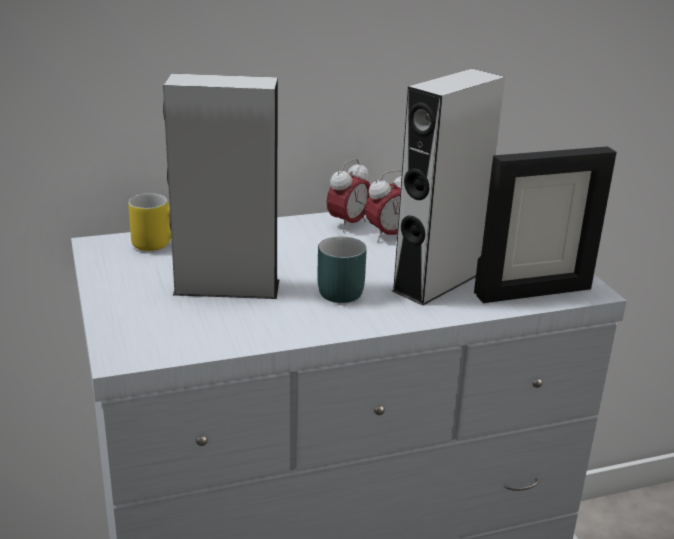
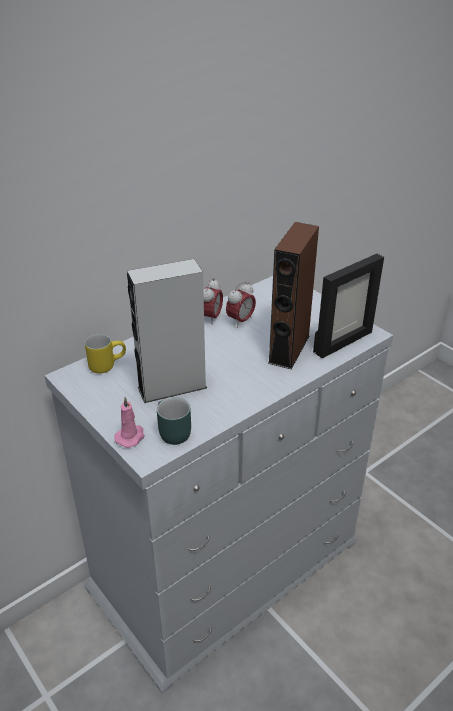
camera: 20 degrees left, 10 degrees up
turquoise mug [317,236,367,303] -> turquoise mug moved to [157,397,191,445]
grey speaker [392,69,505,306] -> brown speaker [268,222,319,369]
none -> pink candle [114,397,145,448]

